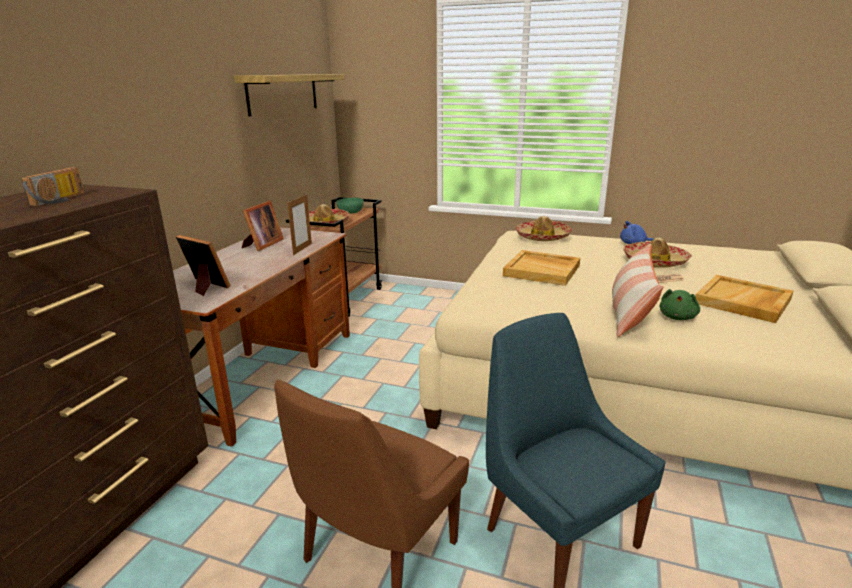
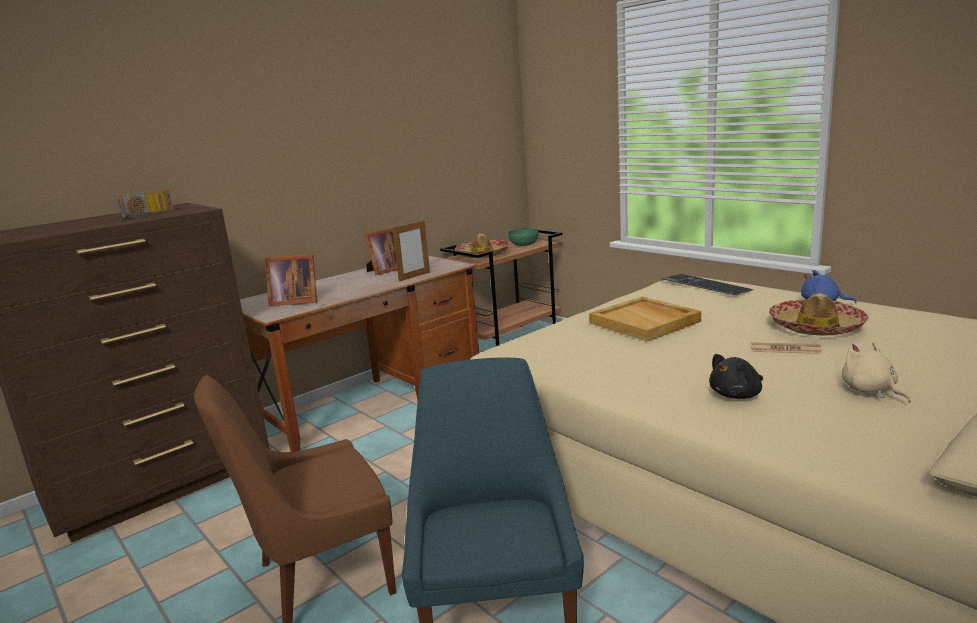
camera: 30 degrees right, 5 degrees down
picture frame [176,235,231,296] -> picture frame turned 120 degrees clockwise [265,254,317,306]
shelf [234,74,345,117] -> none
hat [516,216,572,241] -> keyboard [662,274,754,295]
pillow [612,244,663,338] -> none
green plush toy [660,289,700,320] -> black plush toy [709,354,763,399]
beige tray [695,275,793,323] -> beige plush toy [842,342,911,402]

